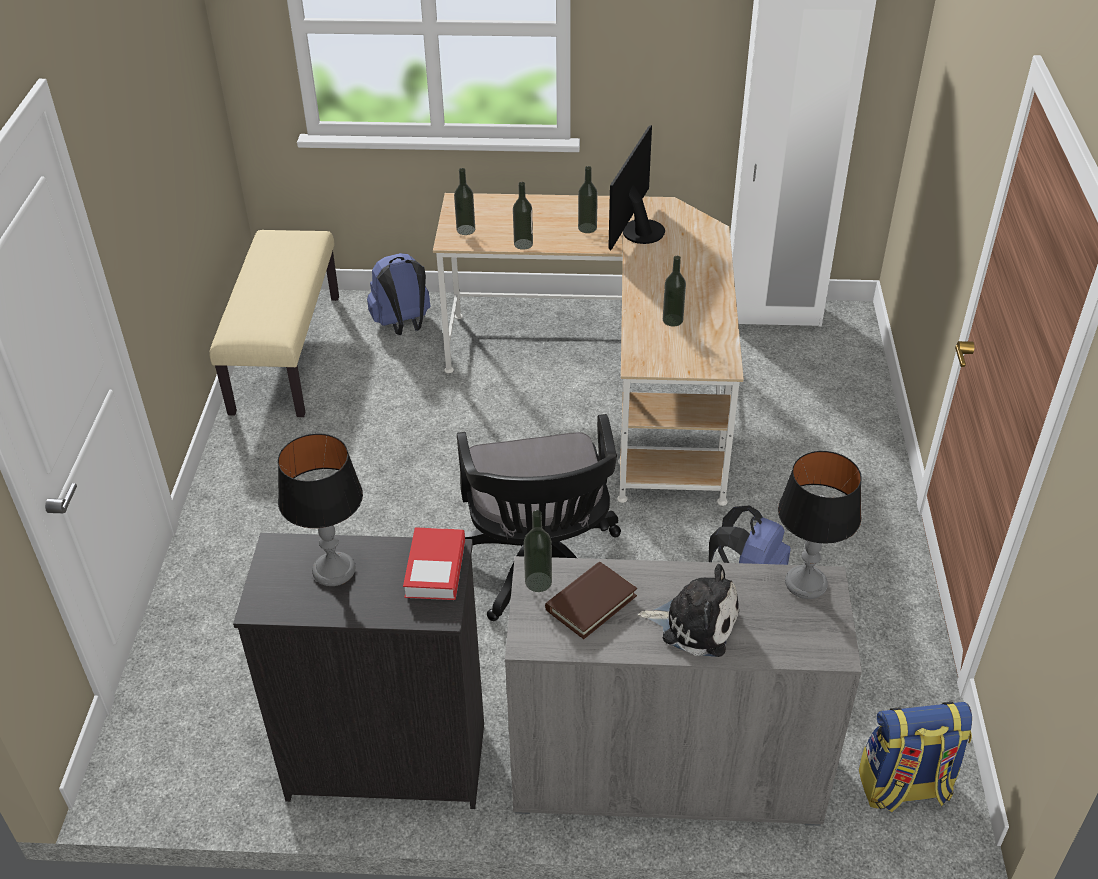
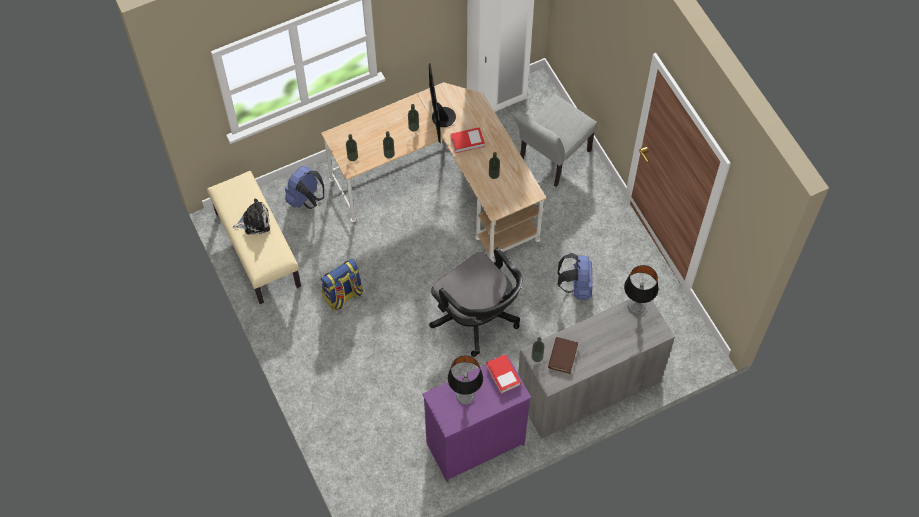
camera: 30 degrees left, 20 degrees up
black dresser [233,533,484,809] -> purple dresser [422,355,531,482]
plush toy [638,564,739,657] -> plush toy moved to [233,199,270,234]
backpack [859,702,972,812] -> backpack moved to [321,259,363,311]
none -> book [450,127,485,153]
none -> grey chair [513,94,597,187]

